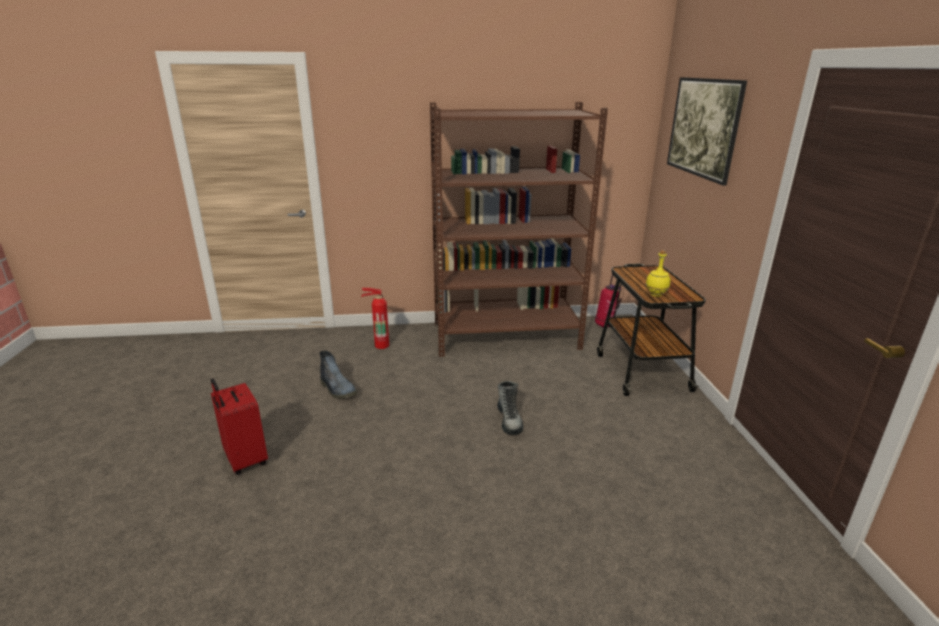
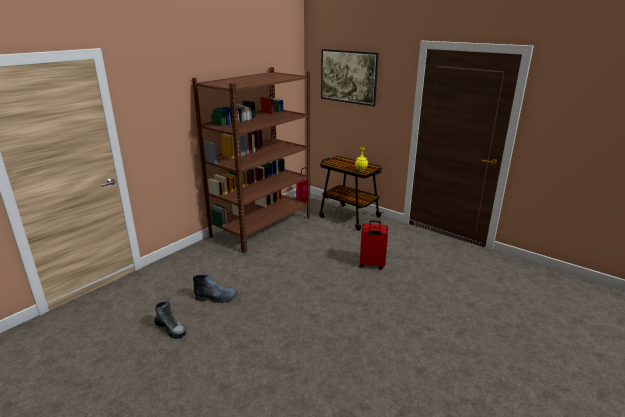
camera: 45 degrees left, 0 degrees up
red suitcase [211,378,268,475] -> red suitcase moved to [359,220,388,270]
fire extinguisher [362,288,389,349] -> none
boot [497,381,523,435] -> boot moved to [154,300,186,339]

